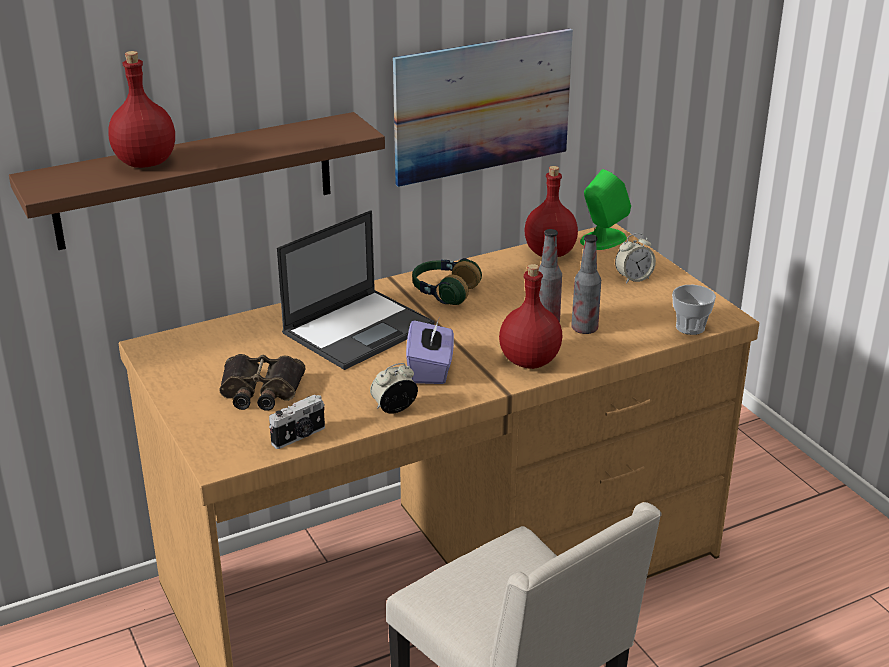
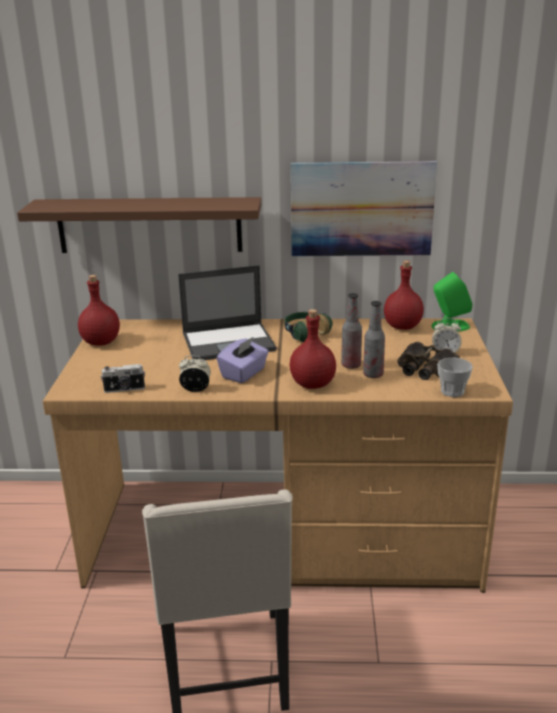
camera: 30 degrees right, 5 degrees down
red bottle [108,51,175,168] -> red bottle moved to [78,275,120,345]
binoculars [219,354,305,411] -> binoculars moved to [397,342,460,380]

